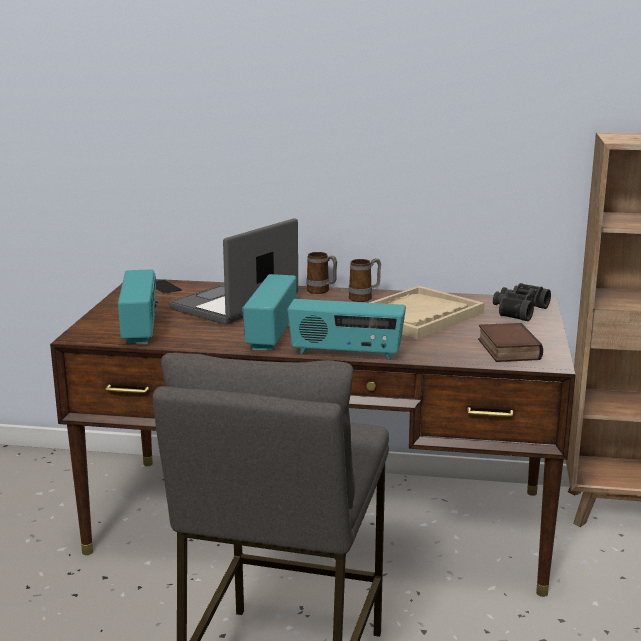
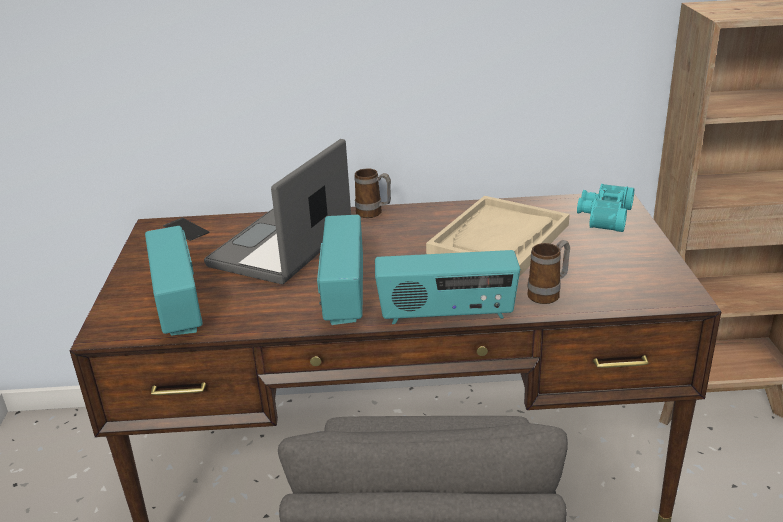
camera: 10 degrees left, 10 degrees up
mug [349,258,381,302] -> mug moved to [527,240,570,304]
book [478,323,543,362] -> none
black binoculars [493,283,551,321] -> turquoise binoculars [577,184,634,232]

